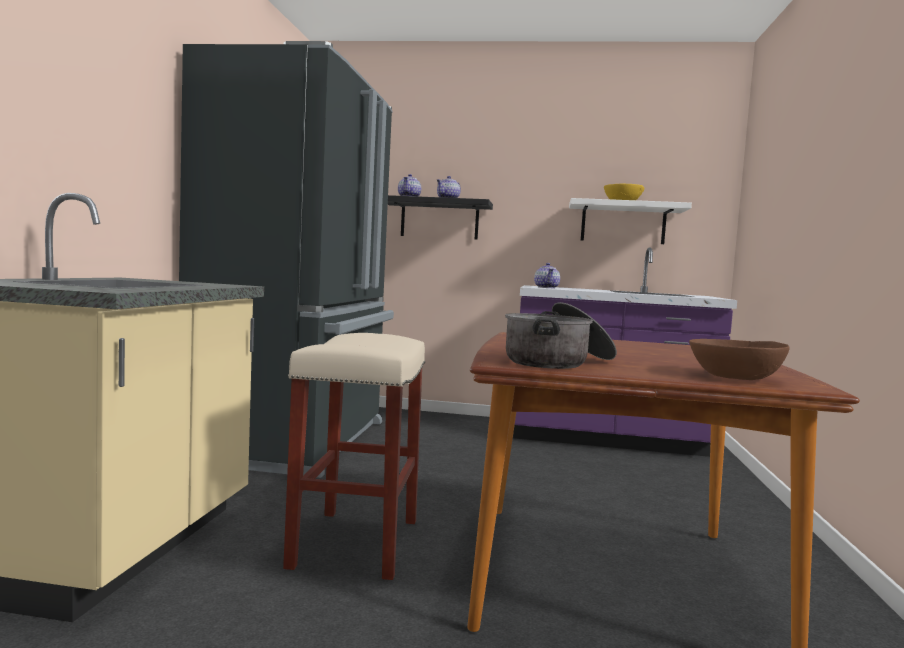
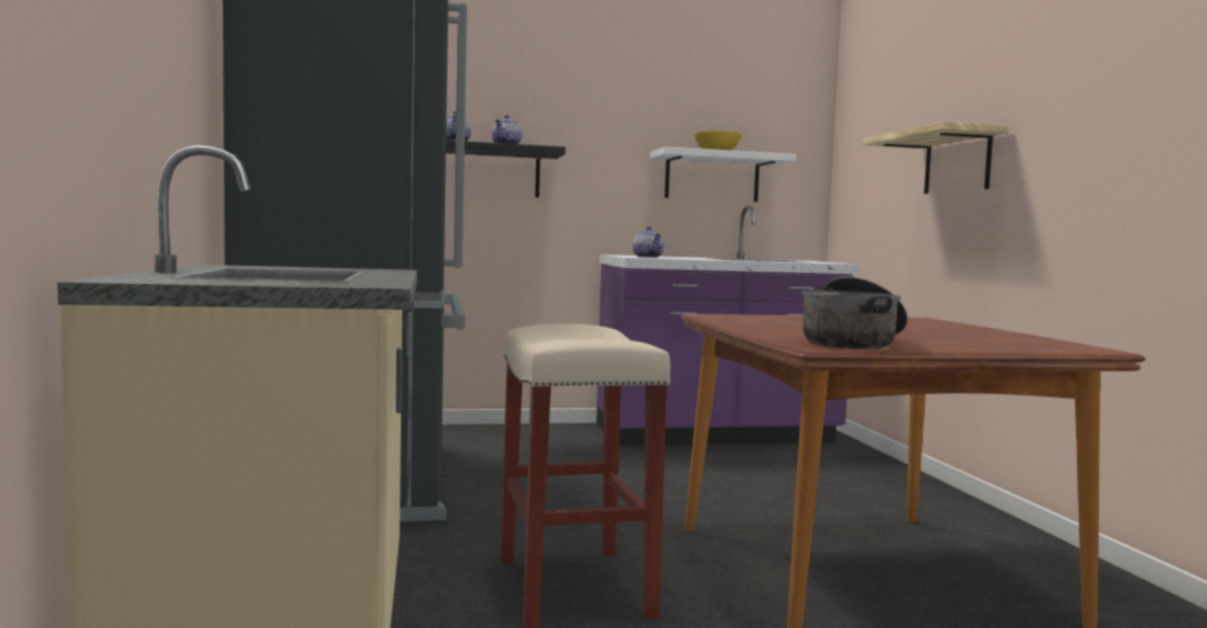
camera: 20 degrees left, 0 degrees up
brown bowl [689,339,790,380] -> none
none -> shelf [863,121,1008,194]

